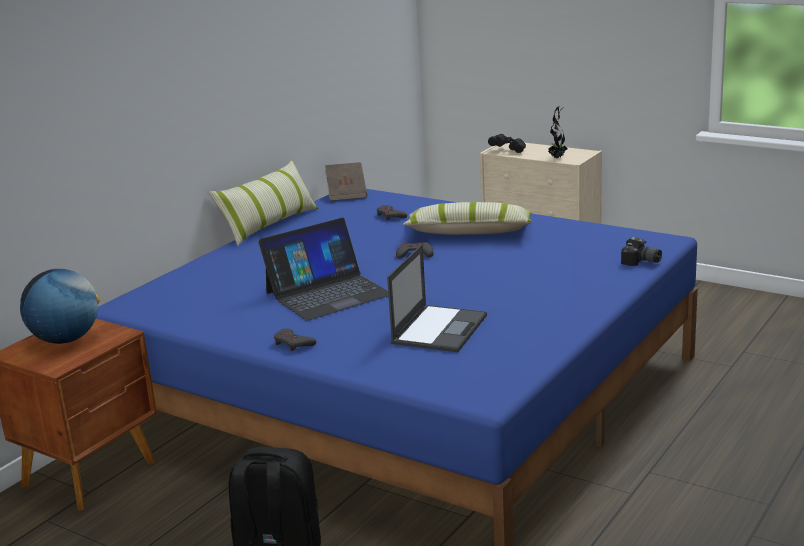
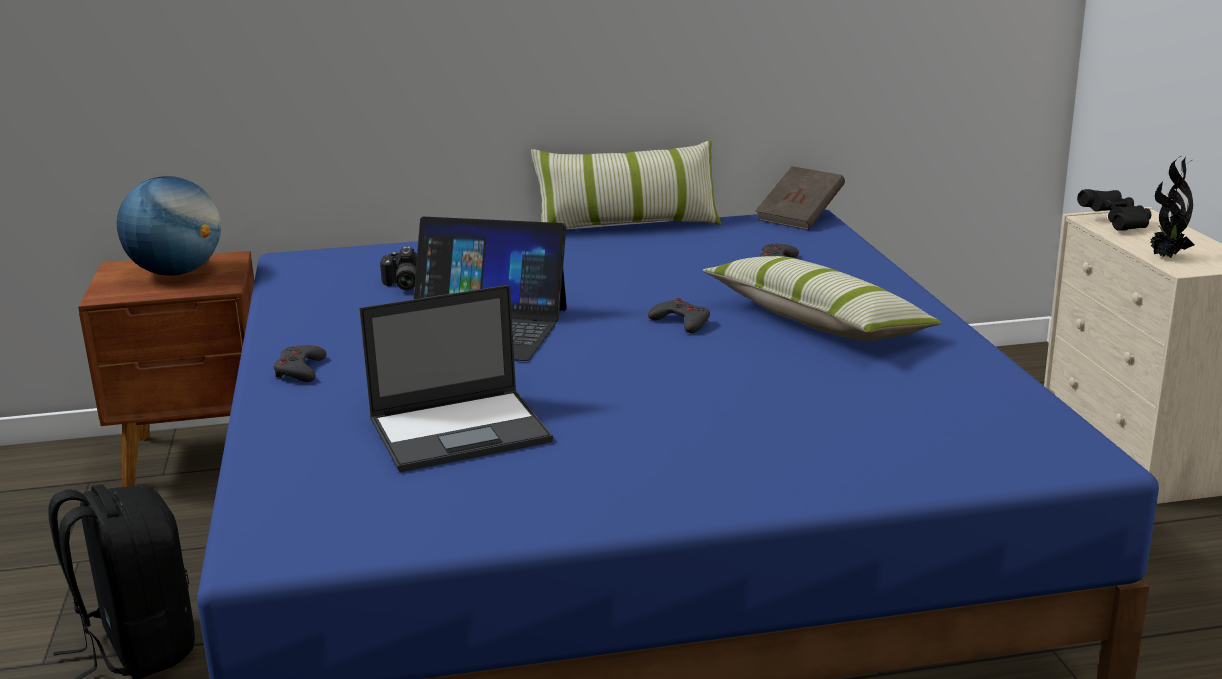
camera: 45 degrees right, 0 degrees up
camera [621,237,662,266] -> camera moved to [380,247,417,290]

